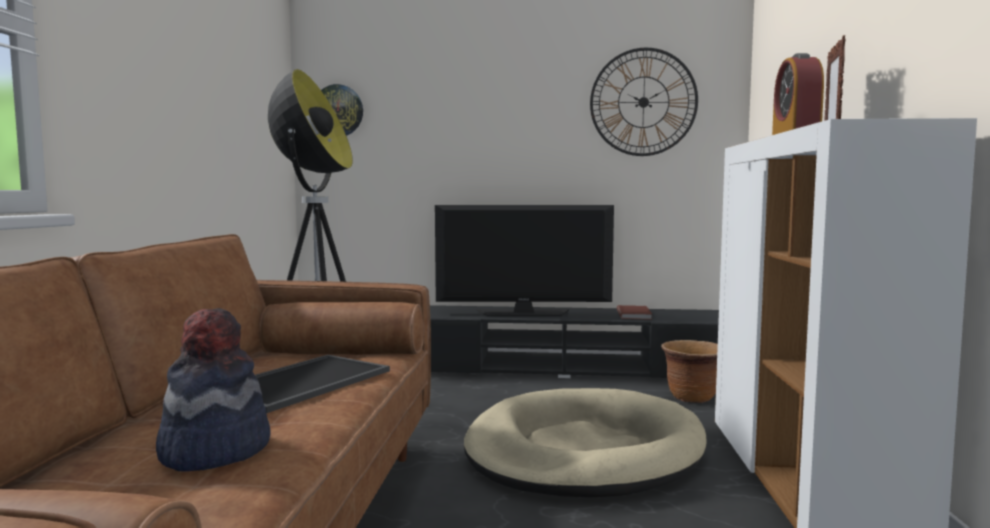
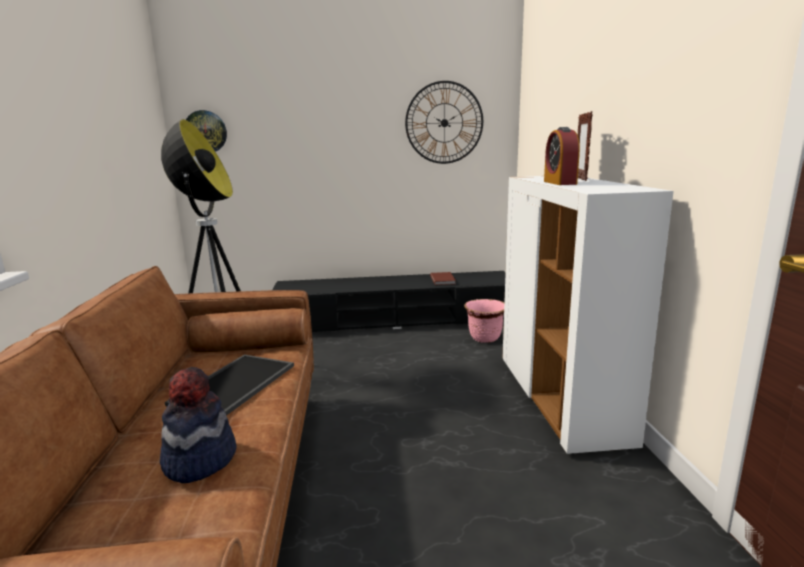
camera: 10 degrees left, 10 degrees up
television [435,205,614,316] -> none
beige dog bed [464,388,707,498] -> none
brown planter [661,340,718,403] -> pink planter [464,299,504,343]

